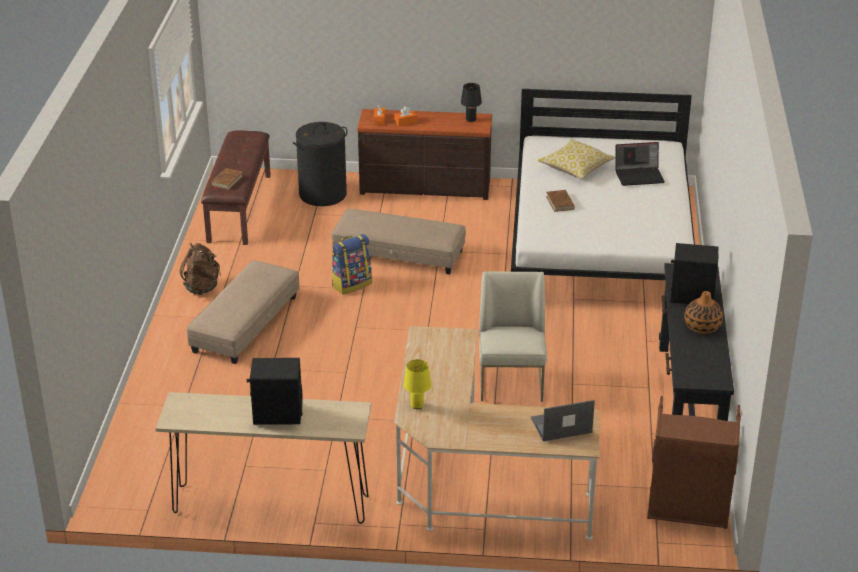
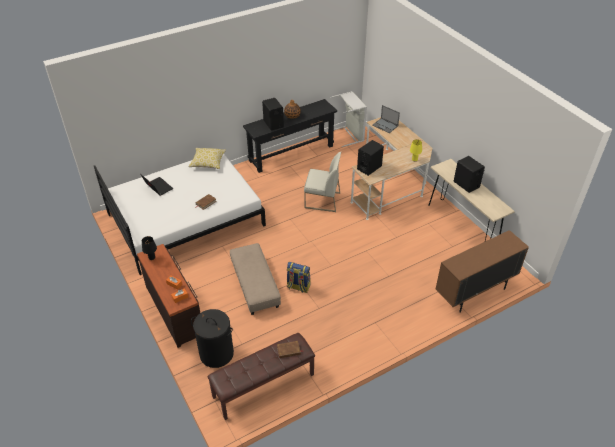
camera: 125 degrees left, 10 degrees up
brown backpack [180,243,221,295] -> none
beige ottoman [187,260,299,364] -> none
white chair [479,271,547,402] -> white chair turned 135 degrees counterclockwise [304,152,341,212]
pillow [537,140,615,179] -> pillow moved to [188,148,226,169]
brown laundry basket [647,396,741,529] -> grey laundry basket [330,91,367,147]
none -> black speaker [357,140,384,176]
none -> brown cabinet [435,230,529,312]

